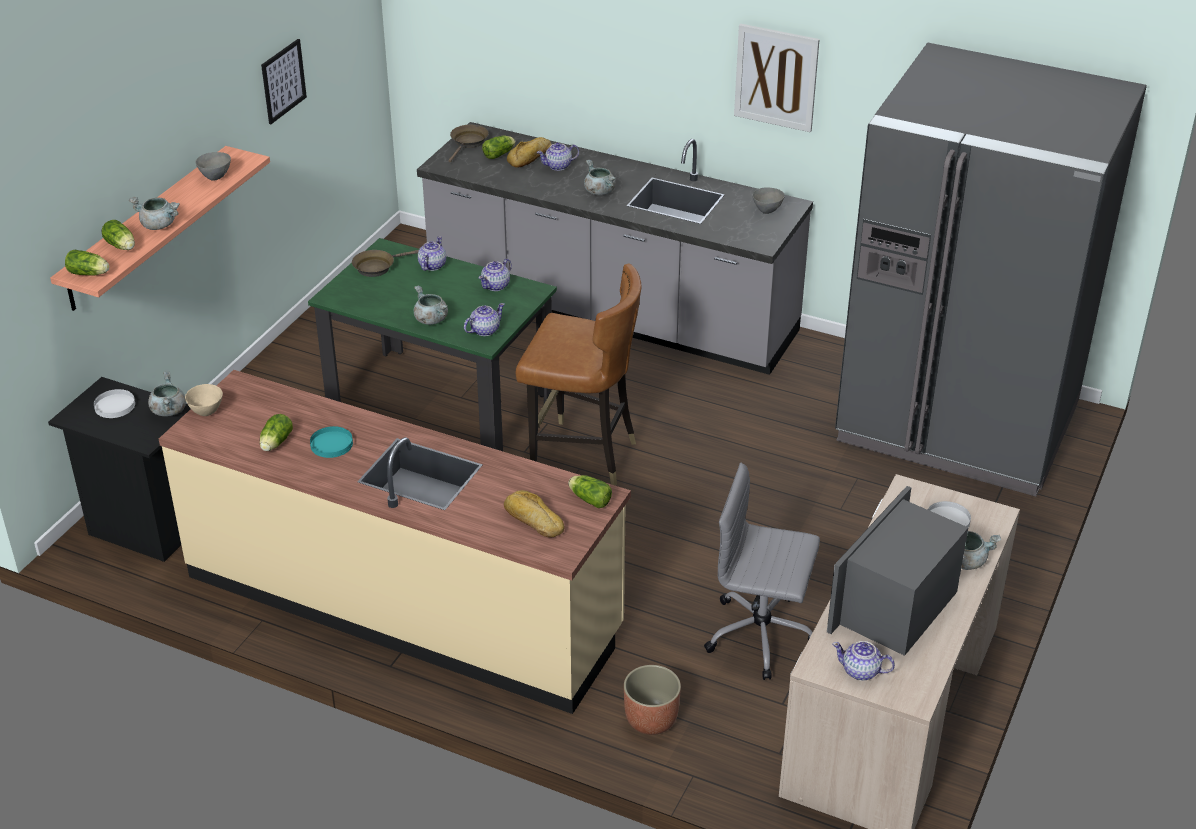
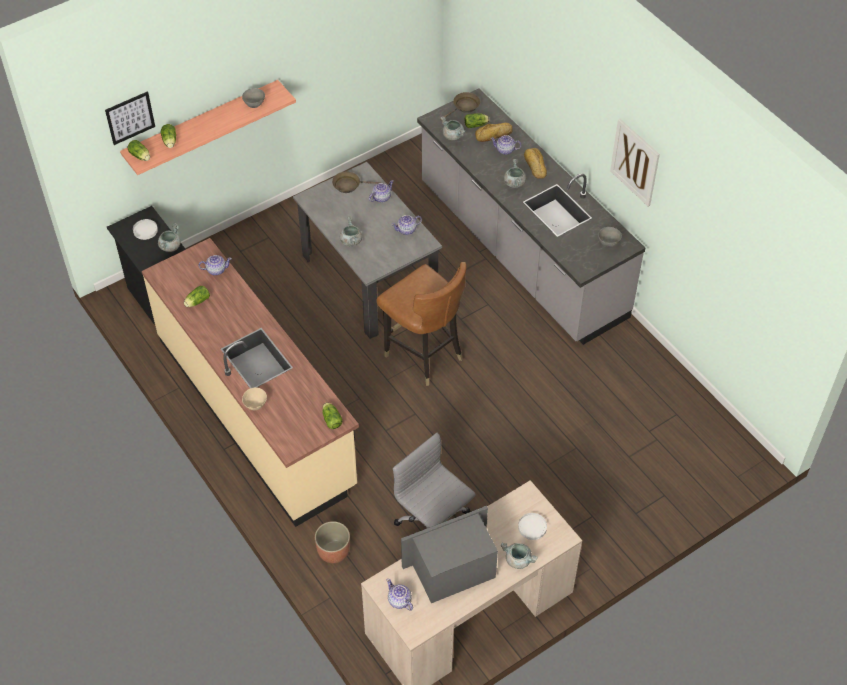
camera: 30 degrees right, 15 degrees up
grey cooking pot [129,197,180,230] -> grey cooking pot moved to [440,116,466,140]
beige bowl [185,384,223,416] -> beige bowl moved to [242,387,267,410]
picture [261,39,307,124] -> picture moved to [105,91,155,145]
green dining table [308,238,557,451] -> grey dining table [293,162,442,339]
turquoise plate [310,426,353,458] -> none
teapot [464,303,505,336] -> teapot moved to [198,255,232,275]
bread [504,490,564,538] -> bread moved to [524,148,547,179]
grey fridge [835,43,1147,496] -> none

